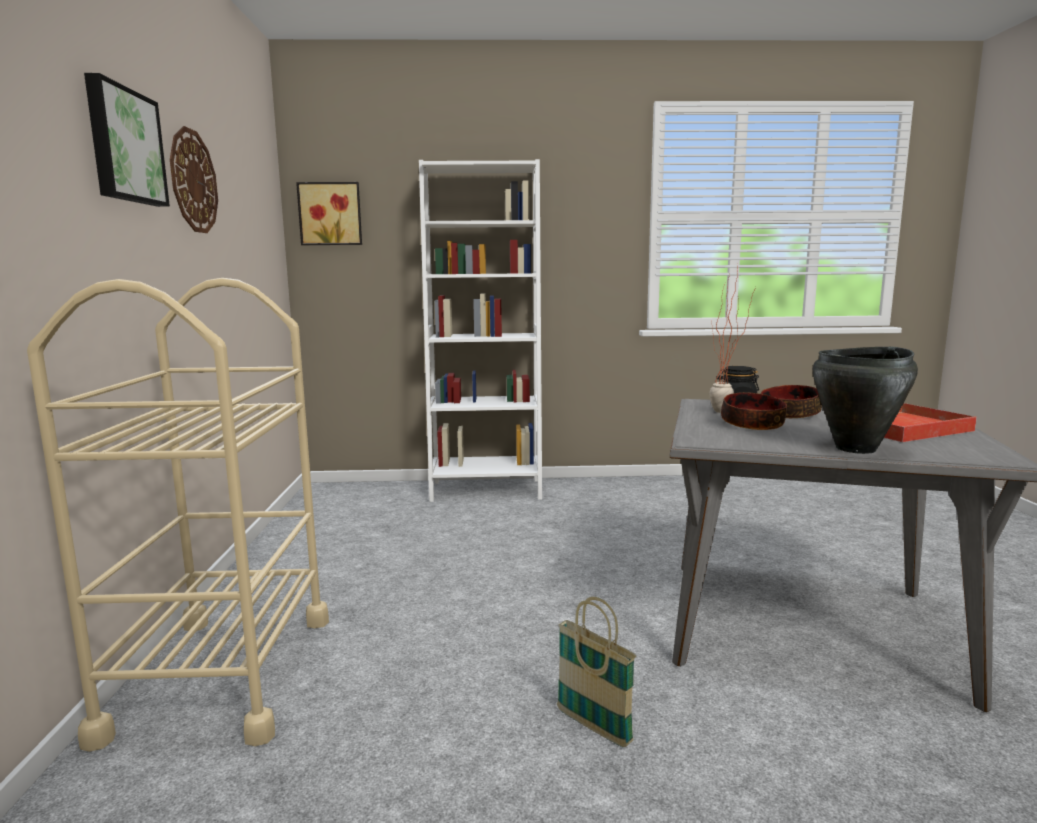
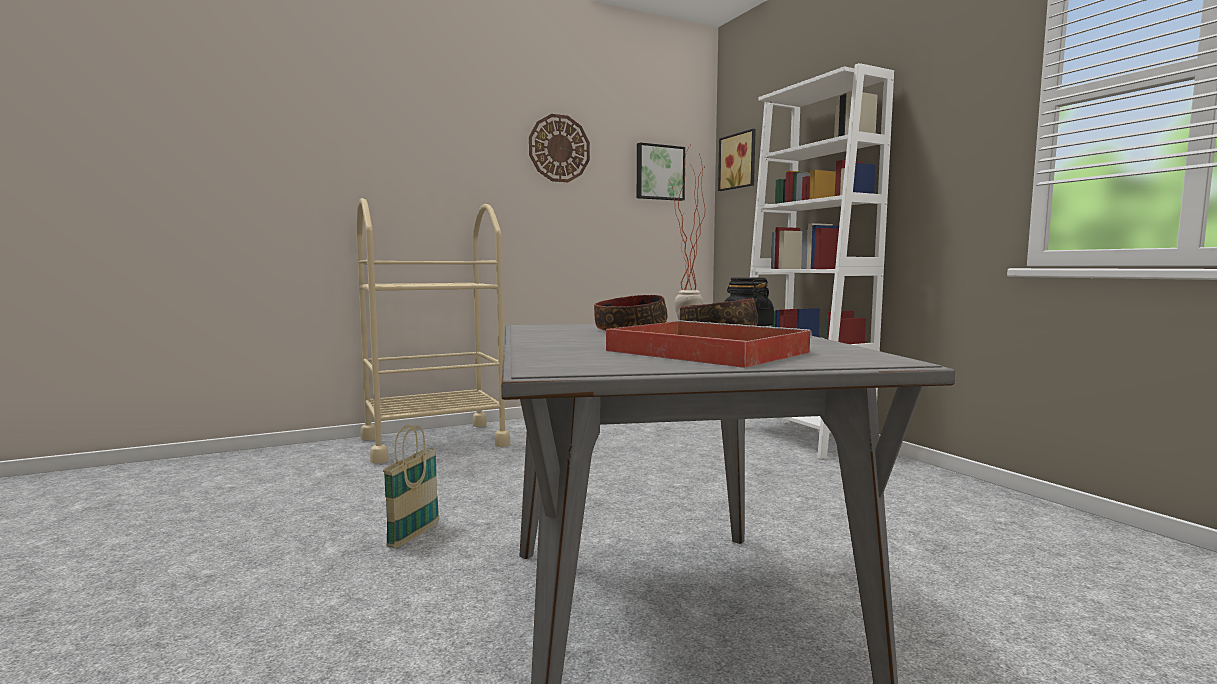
camera: 65 degrees right, 5 degrees down
picture [84,73,170,207] -> picture moved to [637,142,685,201]
black cooking pot [813,346,918,454] -> none

